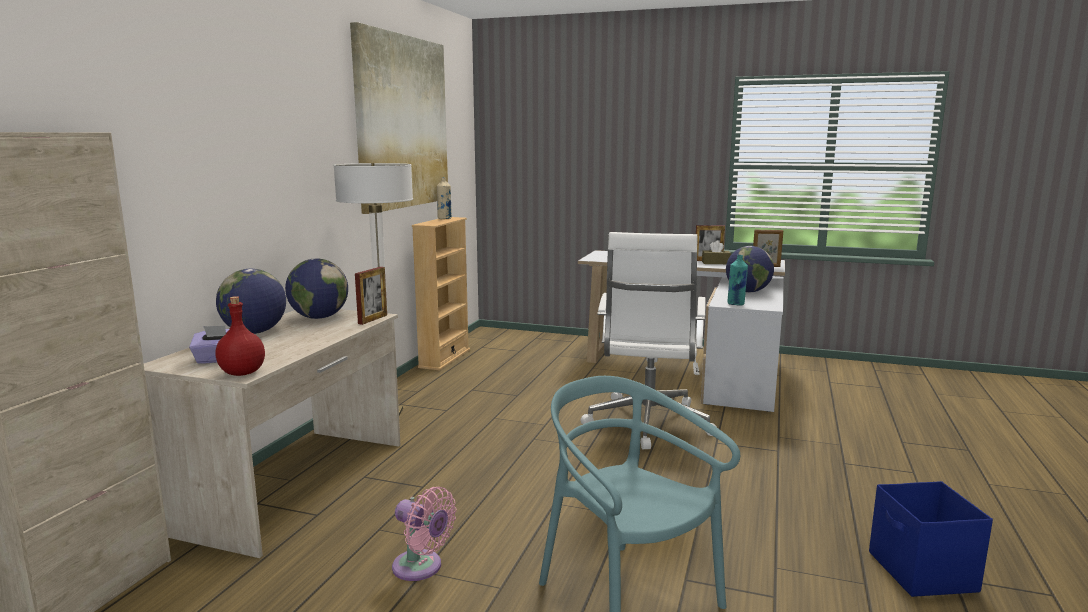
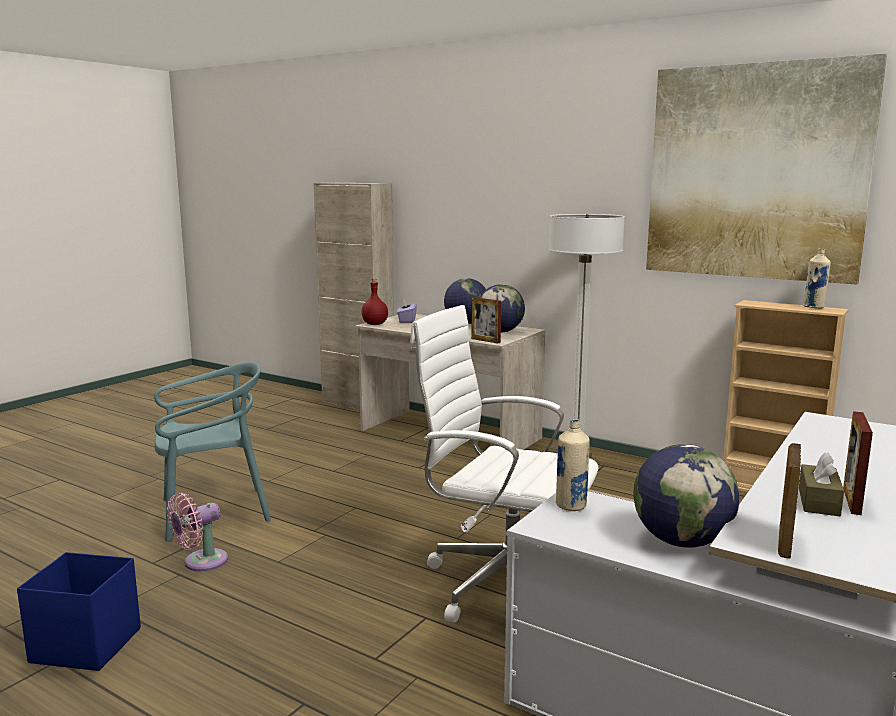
camera: 105 degrees right, 0 degrees up
pink fan [392,487,457,581] -> pink fan moved to [167,493,228,571]
turquoise bottle [727,255,748,306] -> beige bottle [556,419,590,511]

